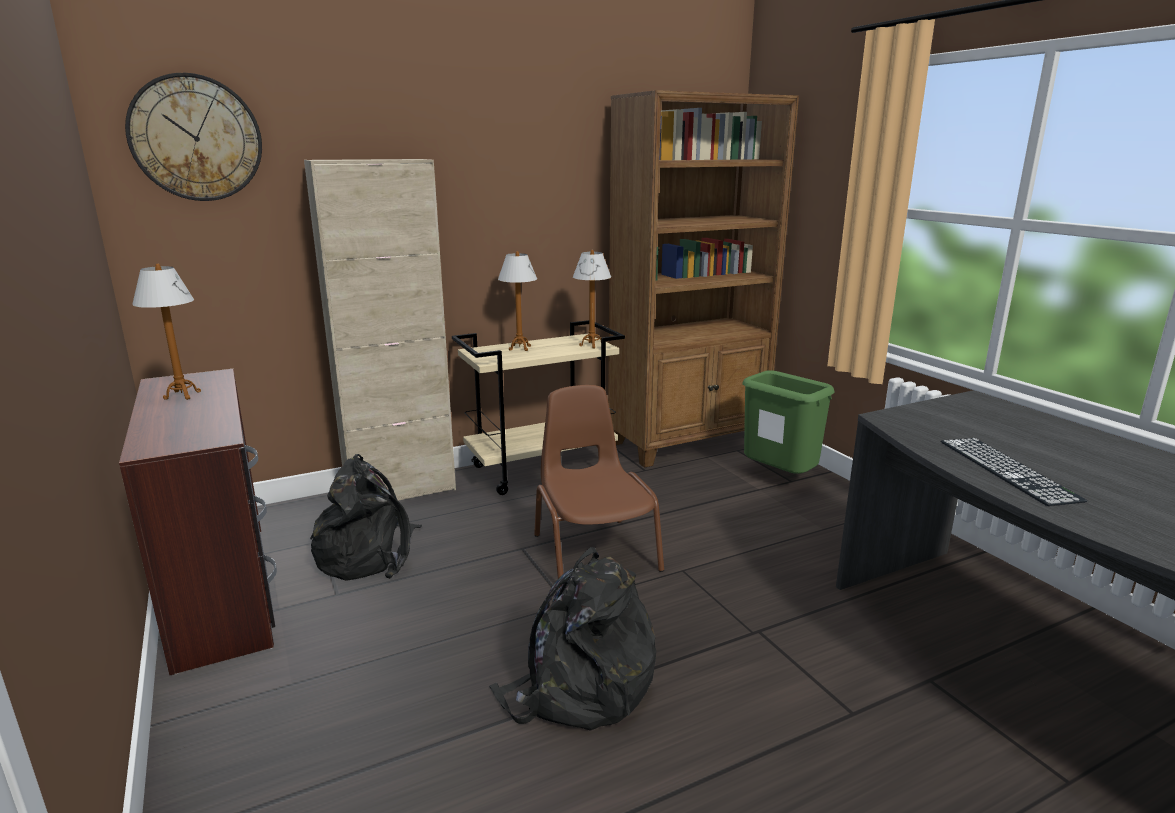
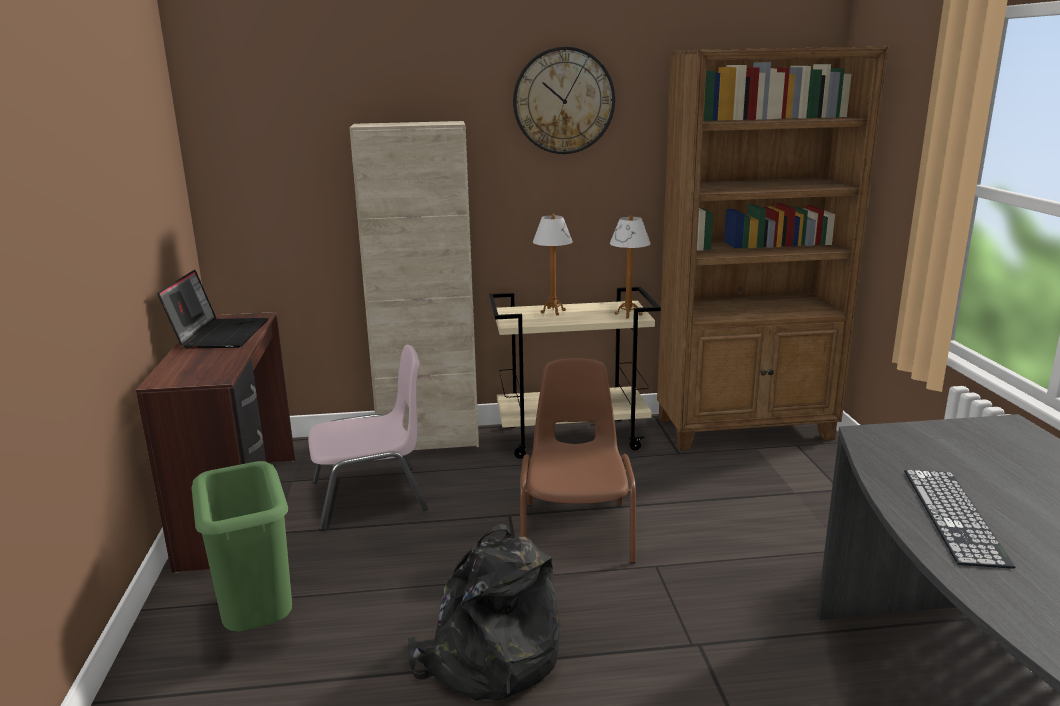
camera: 20 degrees right, 0 degrees up
wall clock [125,73,262,201] -> wall clock moved to [513,47,615,154]
table lamp [132,264,201,400] -> laptop [157,270,268,348]
black backpack [310,454,422,581] -> pink chair [308,345,428,530]
green trash can [742,370,835,474] -> green trash can moved to [192,461,292,632]

